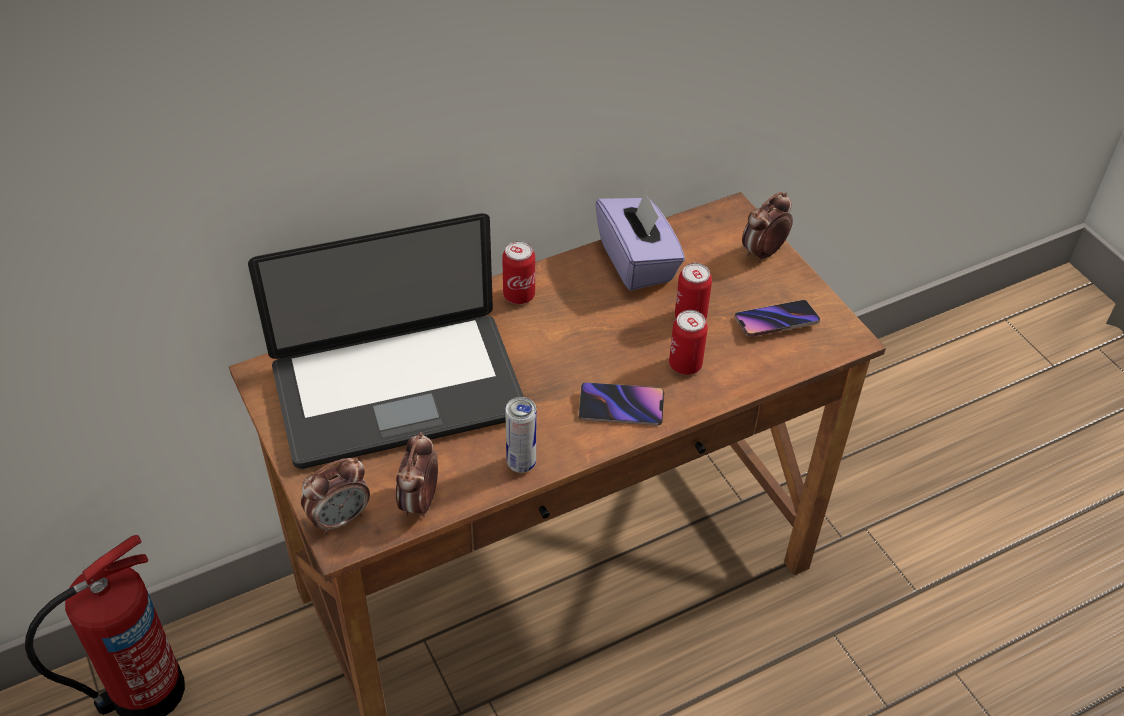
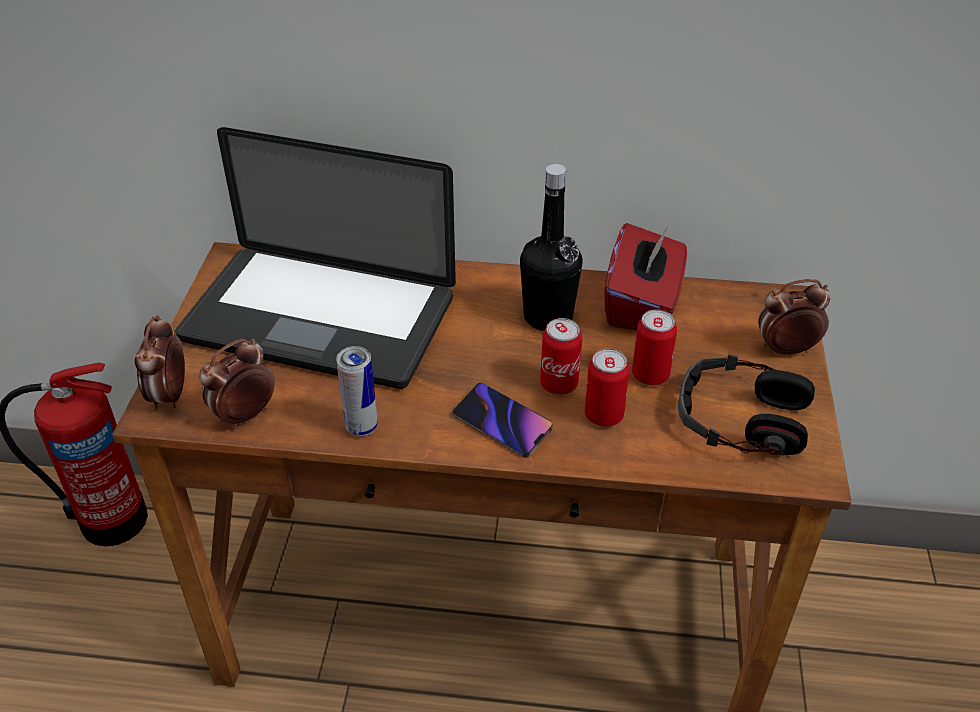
camera: 35 degrees right, 5 degrees down
alarm clock [301,458,370,535] -> alarm clock turned 90 degrees clockwise [135,315,185,411]
can [502,241,535,304] -> can moved to [540,318,582,395]
purple tissue box [595,190,685,291] -> red tissue box [604,223,687,331]
phone [735,300,820,337] -> headphones [678,354,815,455]
none -> black bottle [520,164,582,331]

